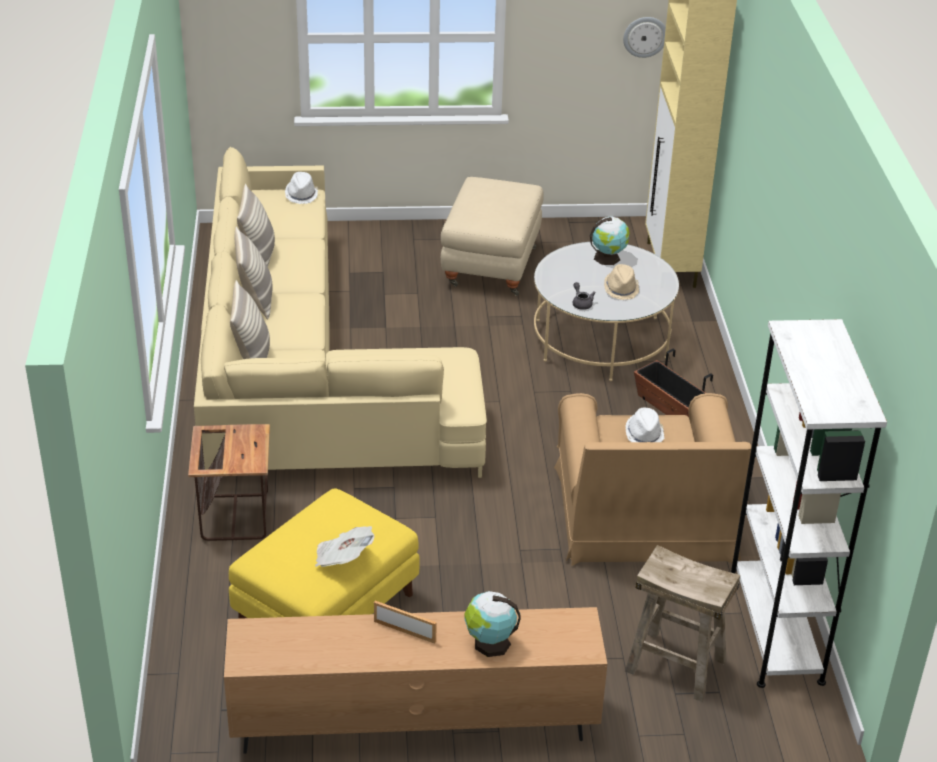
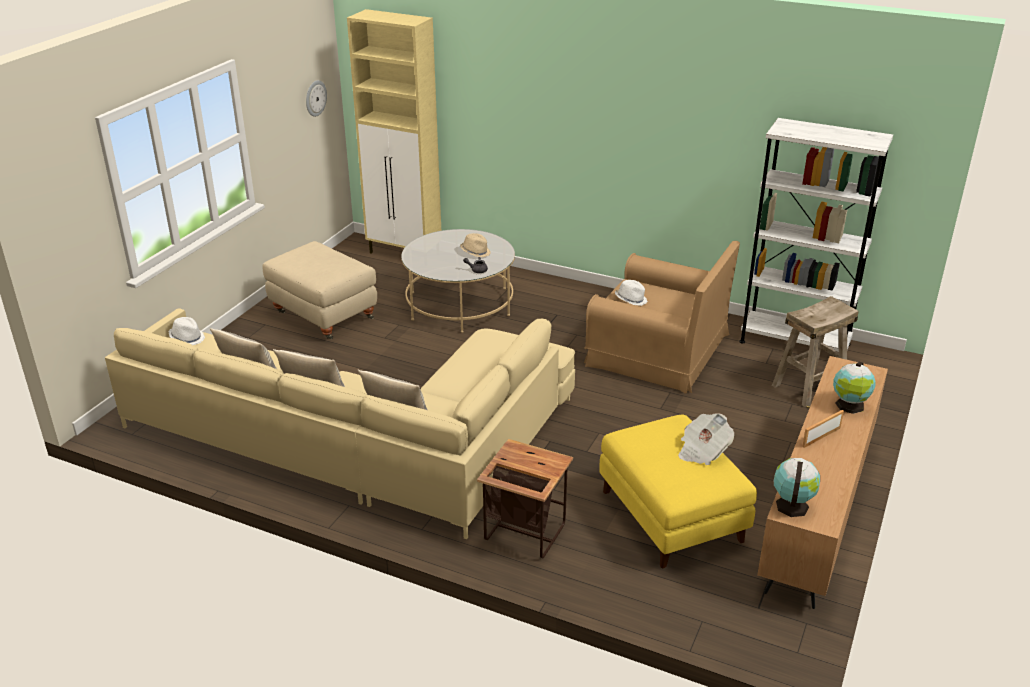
camera: 60 degrees left, 5 degrees down
globe [590,216,629,265] -> globe moved to [774,458,820,517]
planter [634,349,713,417] -> none

